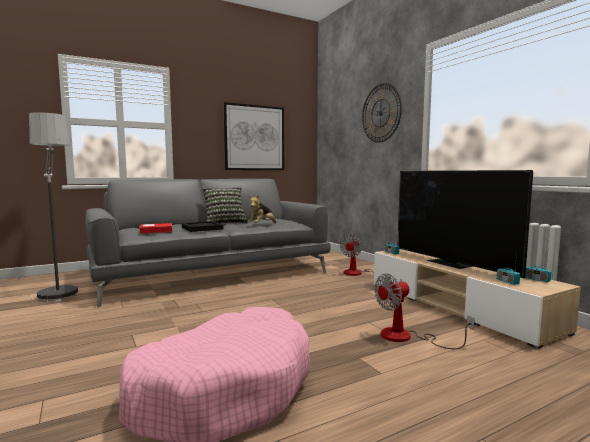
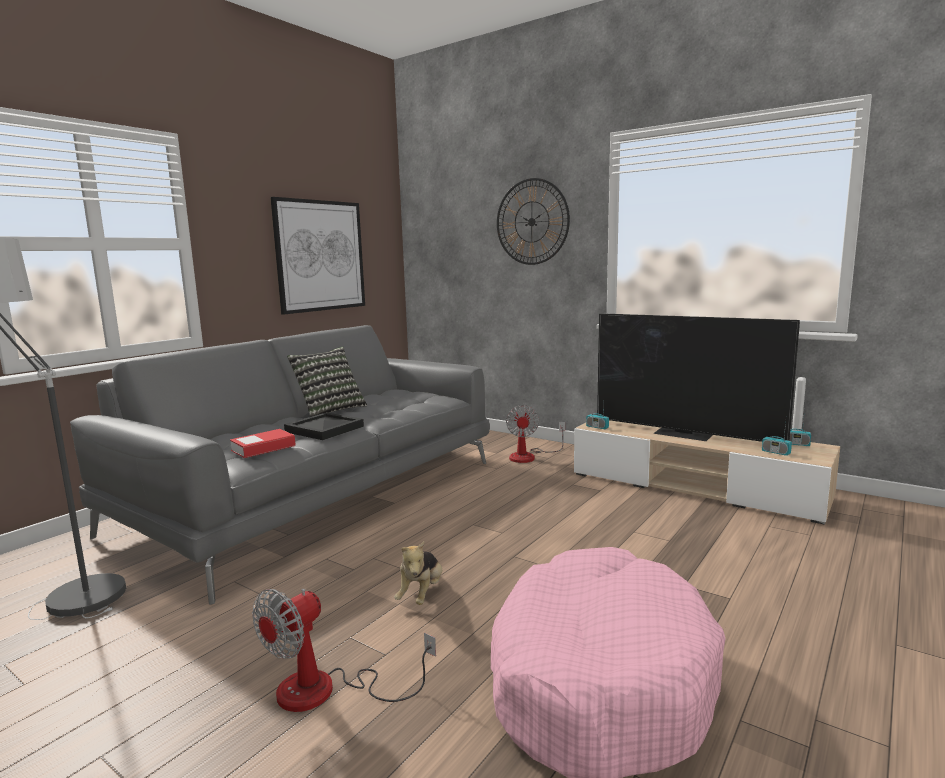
camera: 25 degrees left, 5 degrees up
plush toy [248,195,276,223] -> plush toy moved to [394,541,442,605]
fan [374,273,475,349] -> fan moved to [252,589,436,712]

